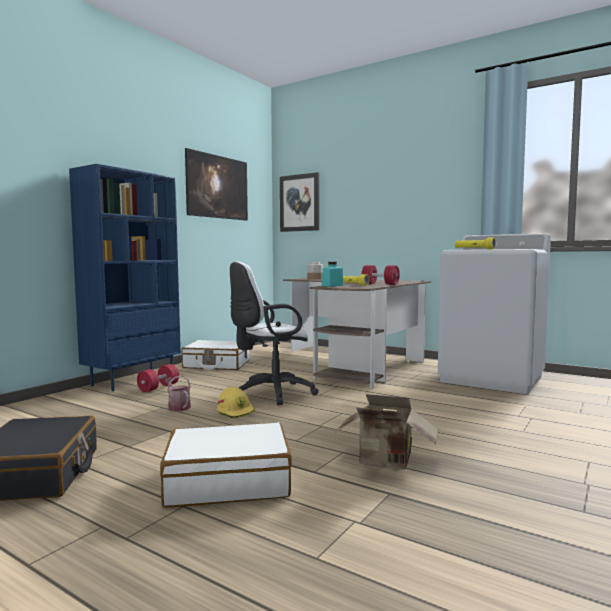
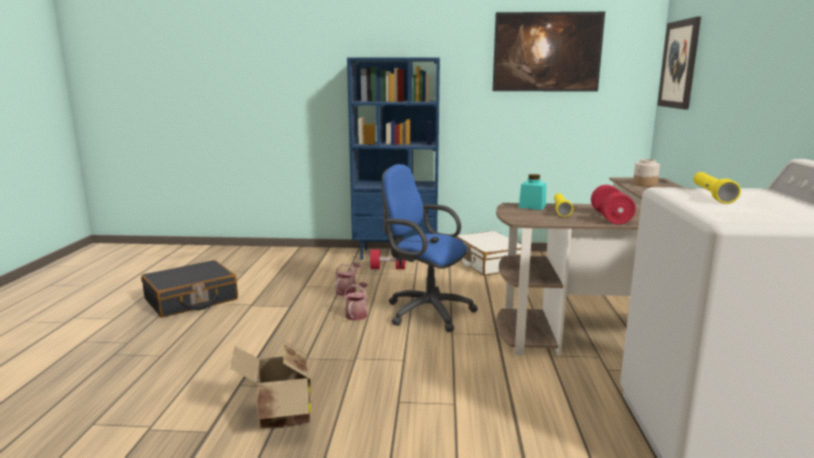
camera: 60 degrees right, 10 degrees up
white suitcase [160,422,292,508] -> none
yellow hard hat [217,387,255,419] -> watering can [344,282,368,321]
white office chair [230,261,319,405] -> blue office chair [382,164,478,332]

